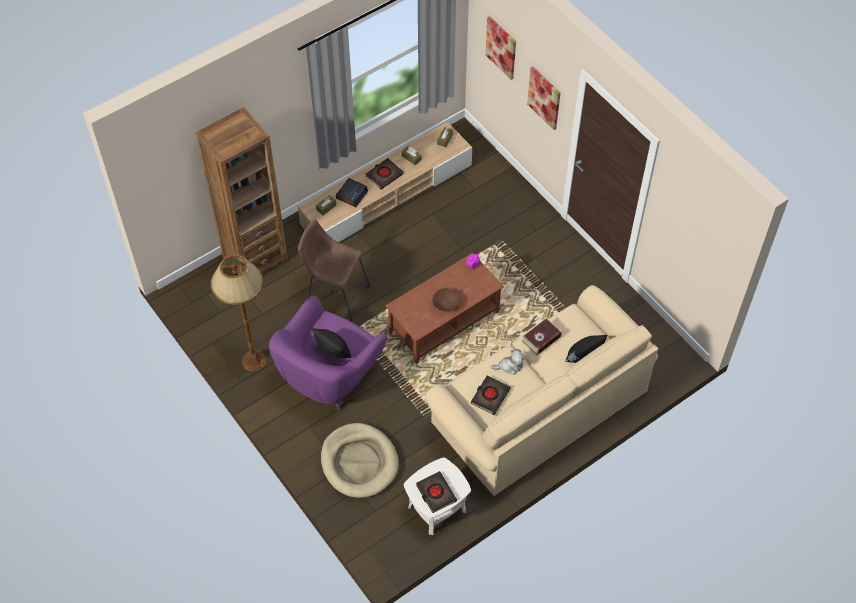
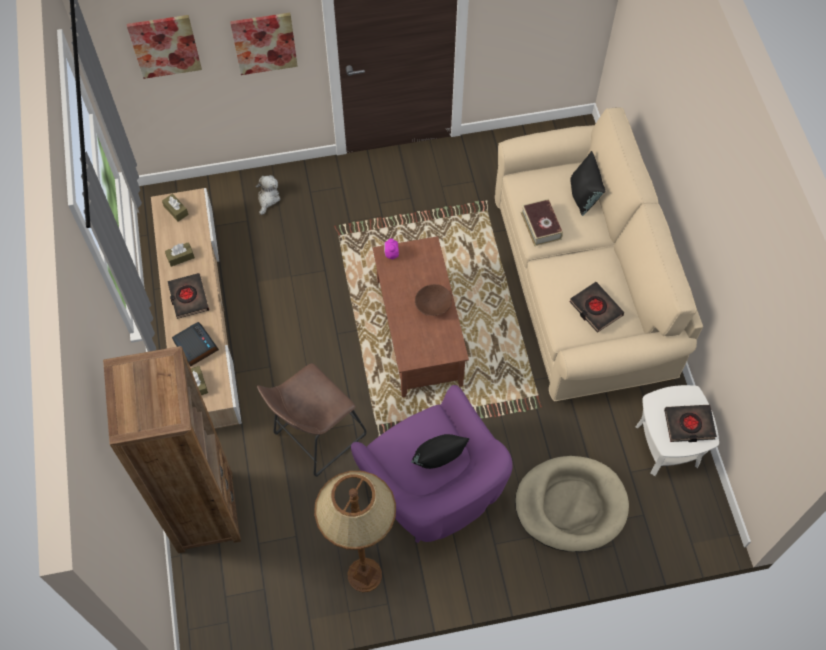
camera: 65 degrees left, 5 degrees up
plush toy [491,349,526,375] -> plush toy moved to [256,175,280,215]

